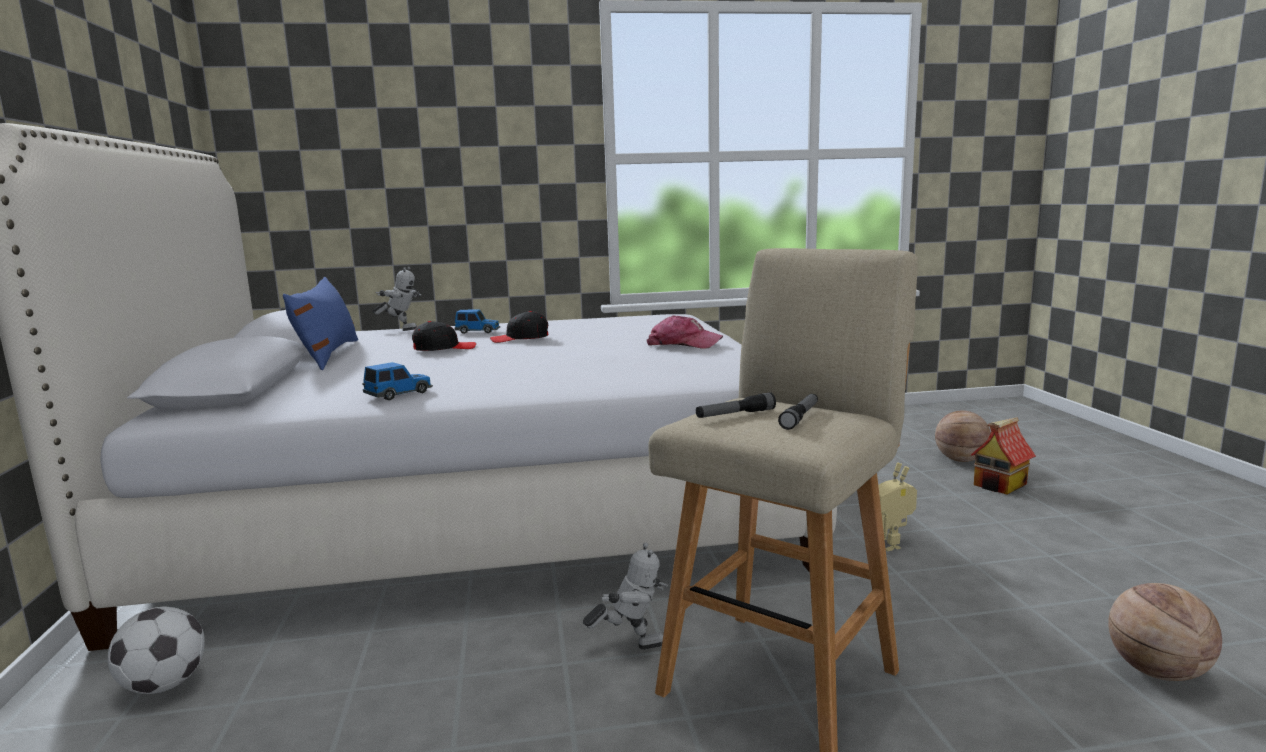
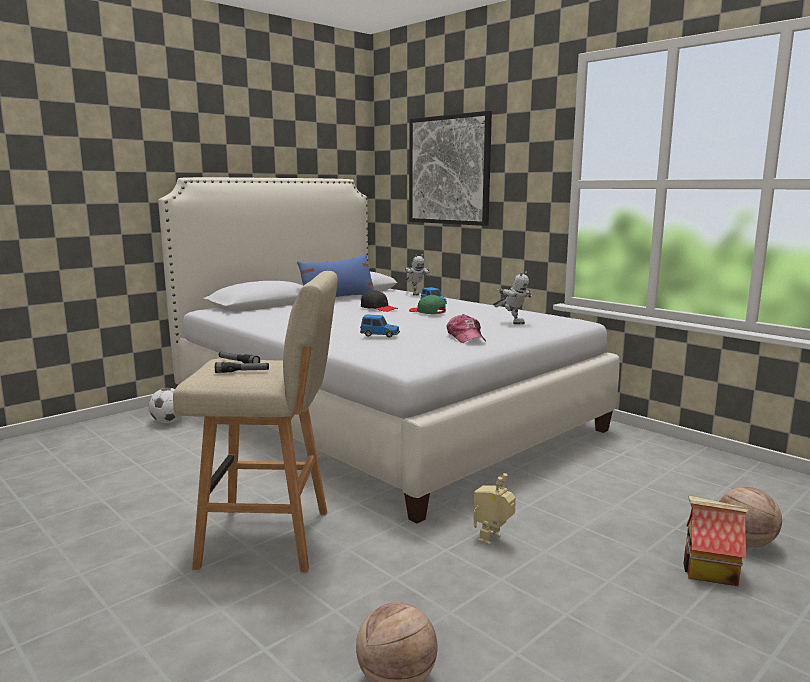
camera: 55 degrees right, 0 degrees up
toy car [362,362,433,401] -> toy car moved to [360,314,400,338]
black cap [490,311,549,343] -> green cap [409,295,446,314]
toy robot [583,542,668,650] -> toy robot moved to [493,272,532,324]
none -> picture [409,111,492,226]

